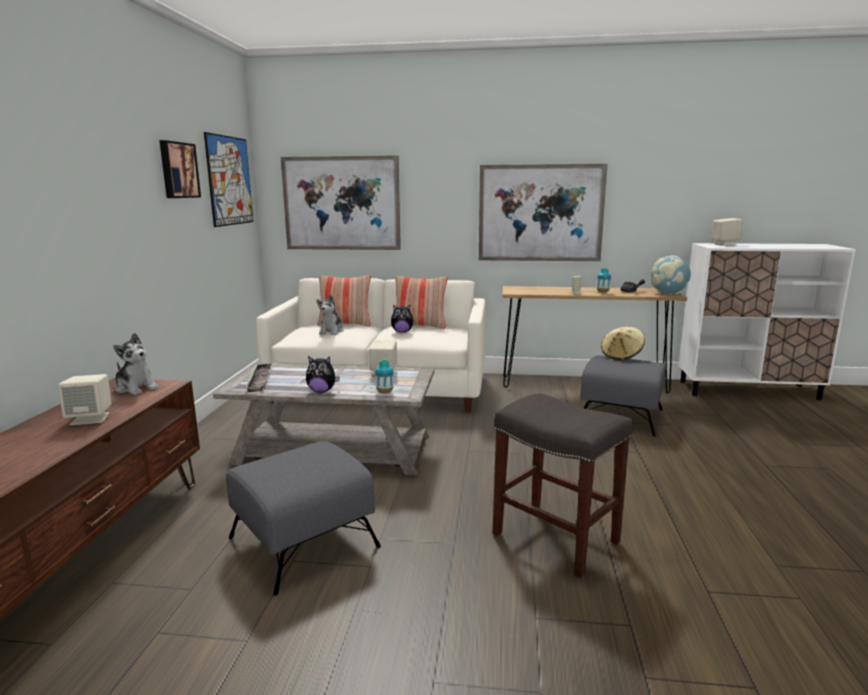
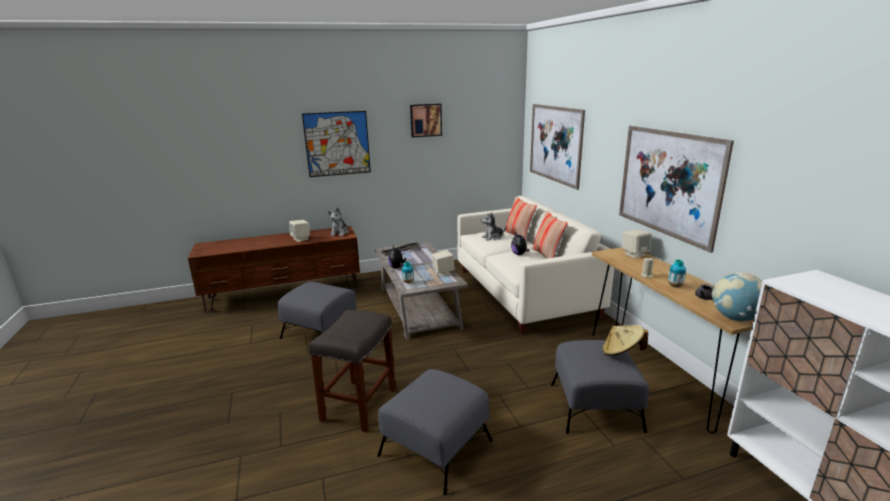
camera: 65 degrees right, 5 degrees up
picture [204,132,253,227] -> picture moved to [302,111,371,177]
beige speaker [712,218,742,245] -> beige speaker moved to [622,229,651,258]
none -> grey ottoman [377,369,492,495]

